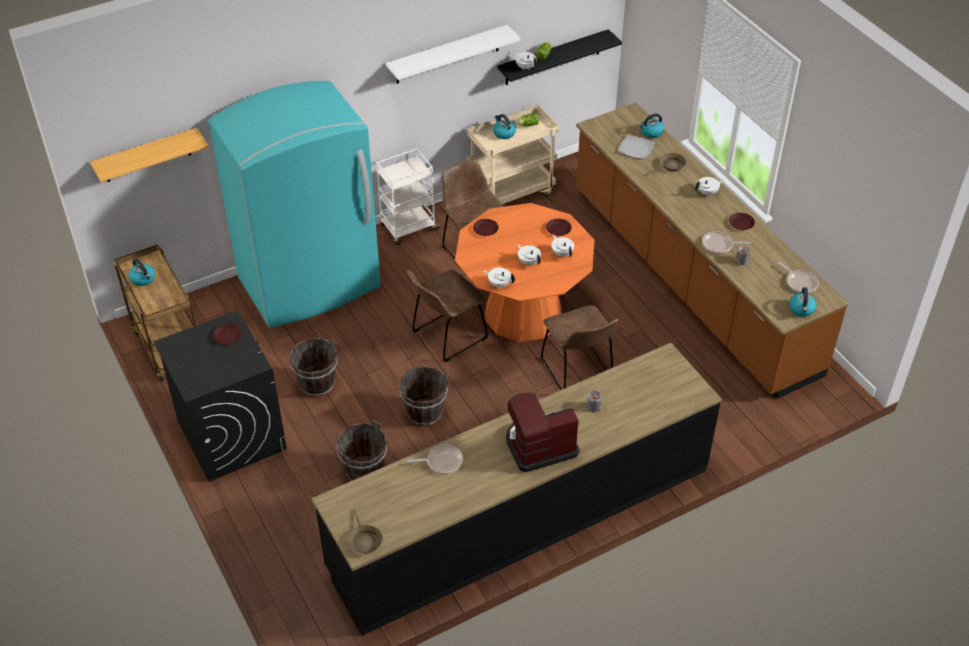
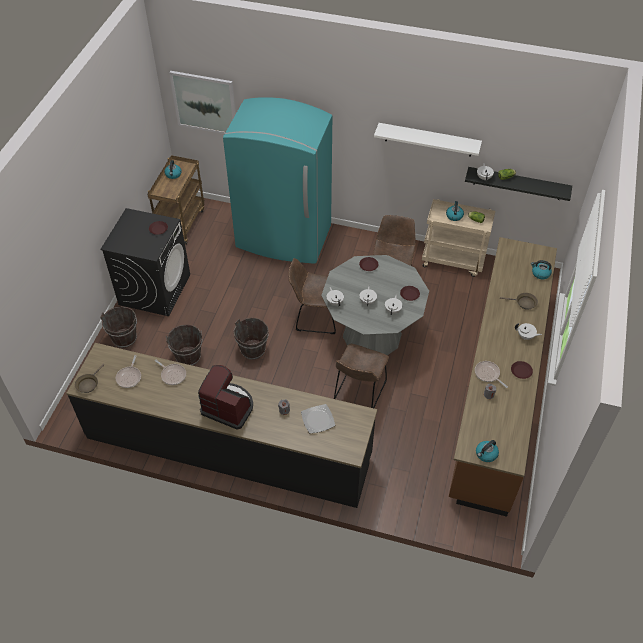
camera: 45 degrees right, 5 degrees up
shelf [90,128,209,182] -> picture [169,71,236,134]
brown bucket [289,338,338,397] -> brown bucket moved to [100,306,137,348]
white cart [376,148,441,245] -> none
orange dining table [455,203,594,342] -> grey dining table [321,255,429,355]
plate [618,134,655,159] -> plate moved to [301,404,335,433]
frying pan [778,262,819,293] -> frying pan moved to [116,355,141,388]

